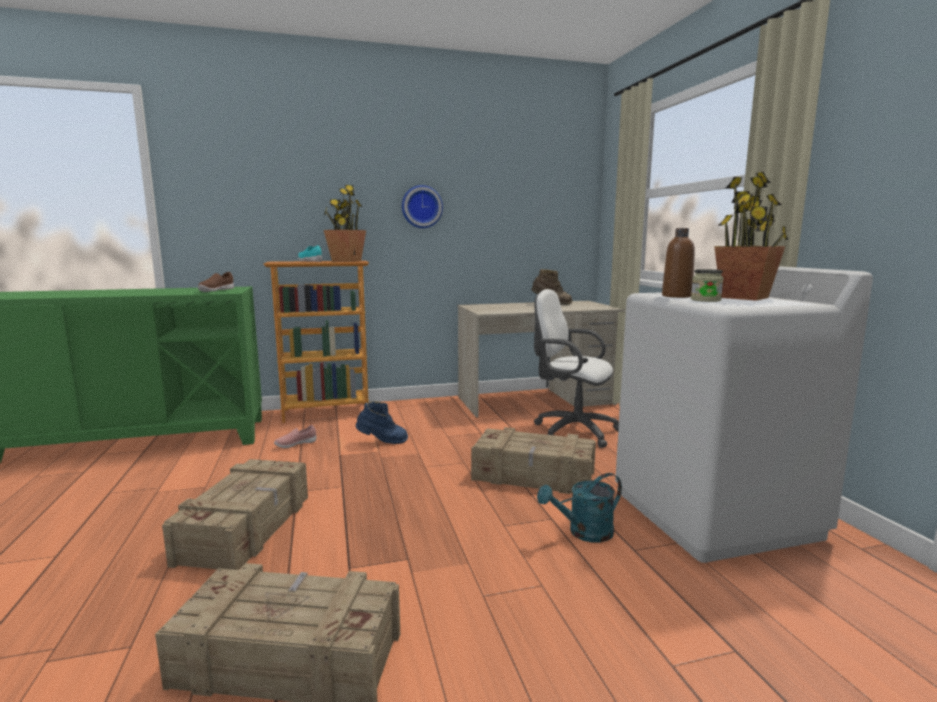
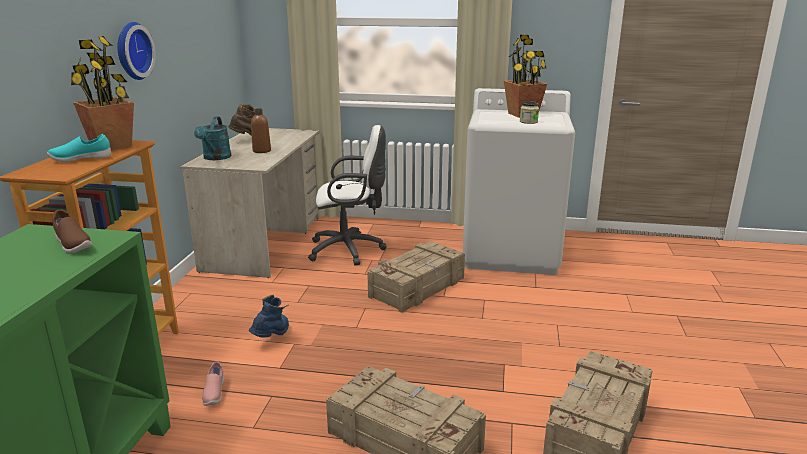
camera: 65 degrees left, 10 degrees up
white office chair [534,289,619,448] -> white office chair turned 150 degrees counterclockwise [308,125,386,265]
turquoise watering can [537,473,622,542] -> turquoise watering can moved to [194,117,231,160]
brown bottle [662,228,695,298] -> brown bottle moved to [251,108,271,153]

